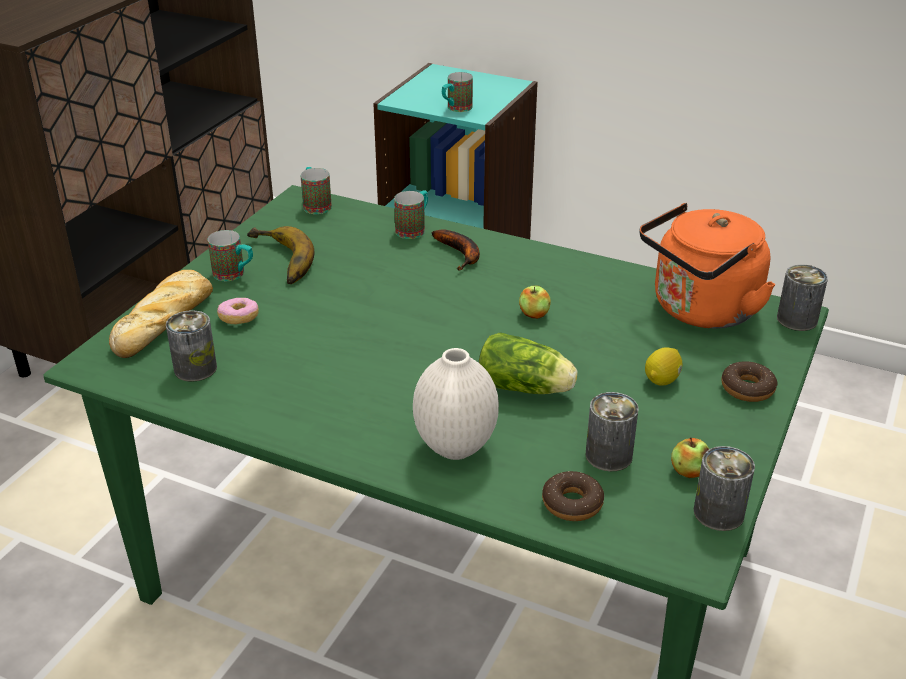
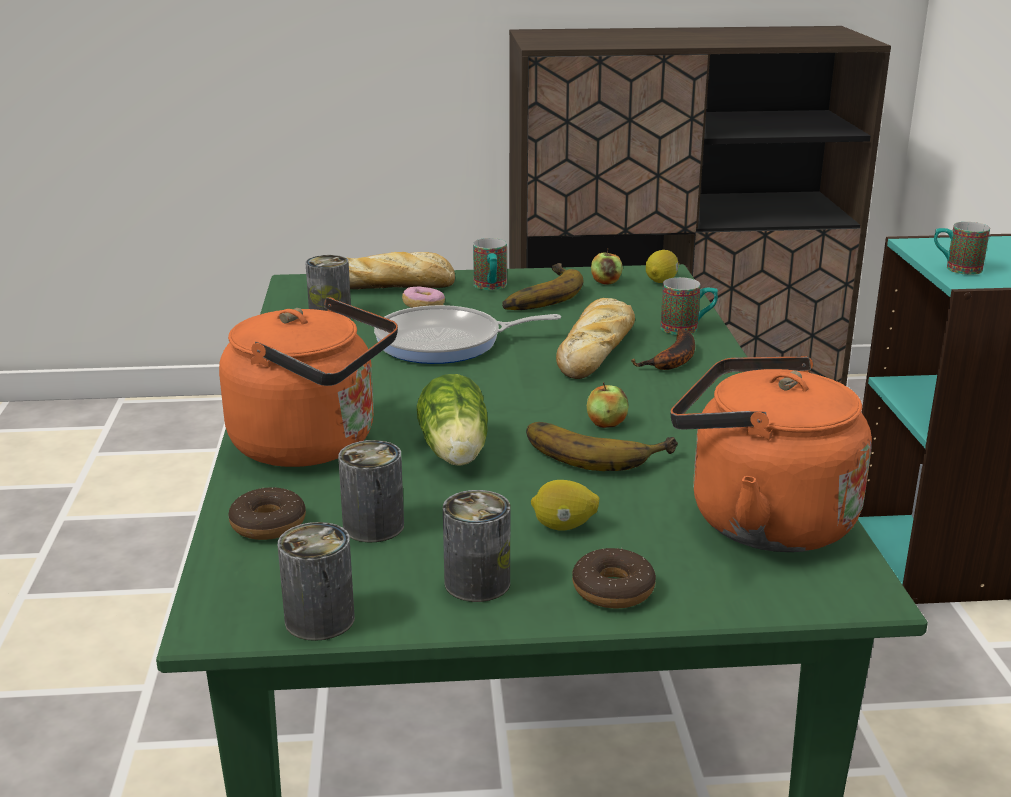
camera: 60 degrees right, 10 degrees down
mug [300,167,332,214] -> lemon [646,250,679,283]
white vase [413,348,499,460] -> orange kettle [219,297,398,467]
apple [671,437,709,478] -> apple moved to [591,248,623,285]
can [777,265,828,331] -> can moved to [443,490,510,602]
none -> frying pan [374,305,561,364]
none -> banana [526,422,678,471]
none -> bread [556,298,635,379]

